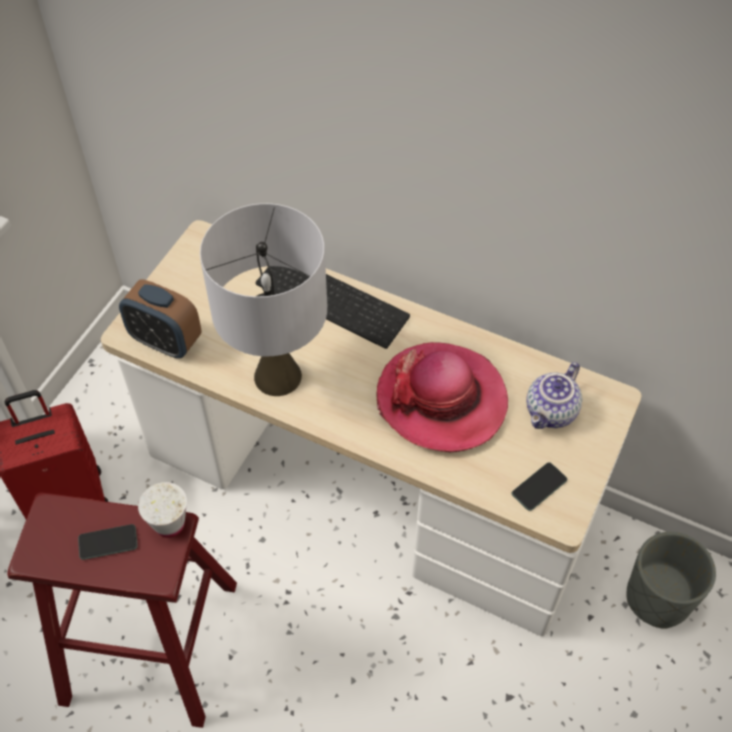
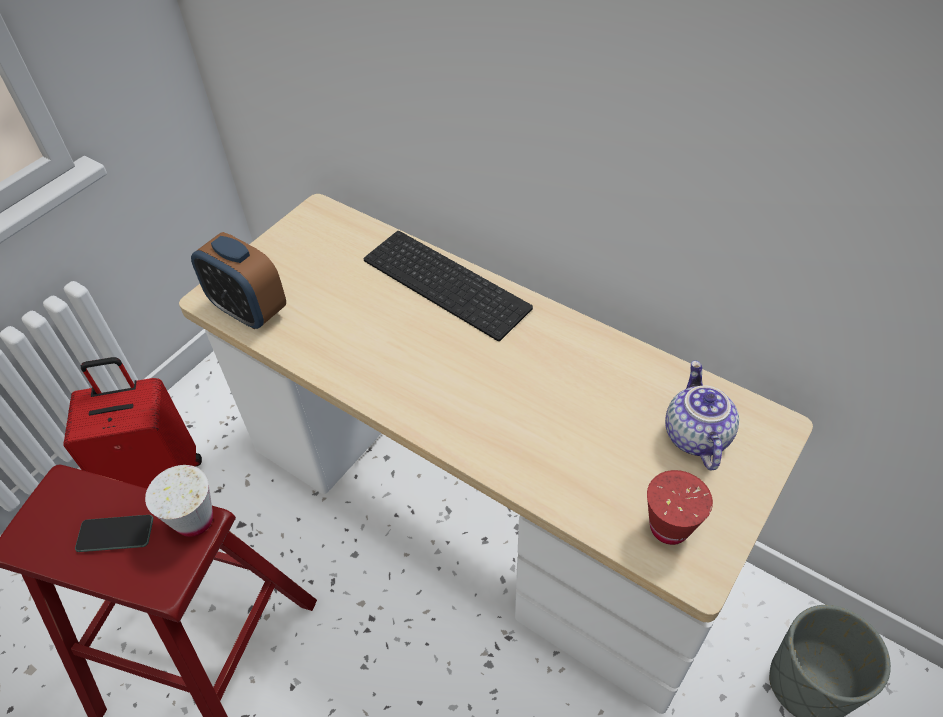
camera: 10 degrees right, 5 degrees down
grey table lamp [200,203,327,396] -> none
hat [376,342,508,452] -> none
phone [512,462,567,511] -> red cup [647,470,713,545]
teapot [526,362,582,429] -> teapot turned 135 degrees clockwise [665,360,739,470]

